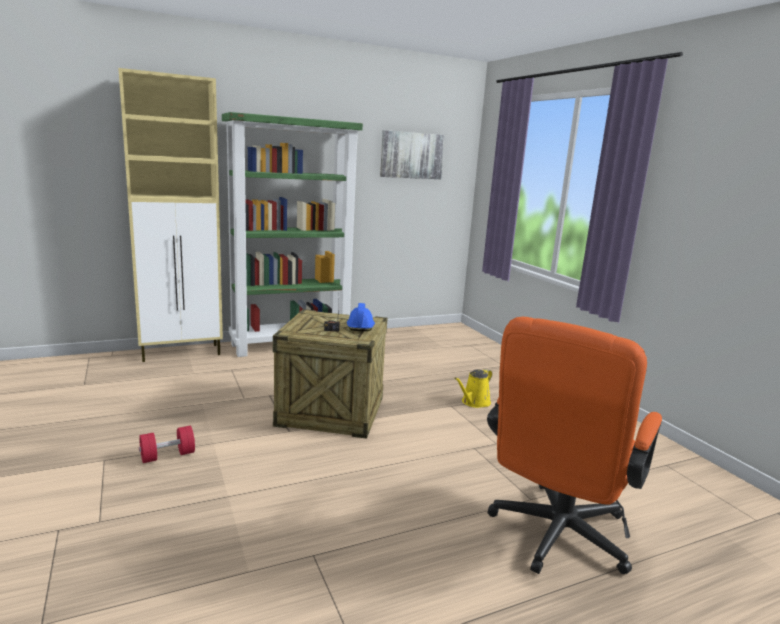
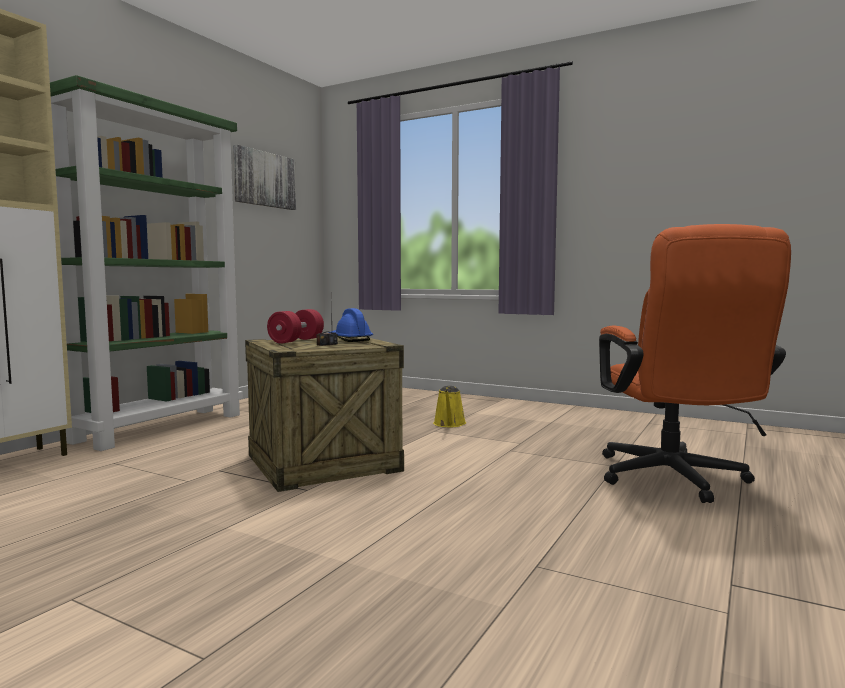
camera: 35 degrees left, 10 degrees down
red dumbbell [139,426,195,463] -> red dumbbell moved to [267,309,324,344]

